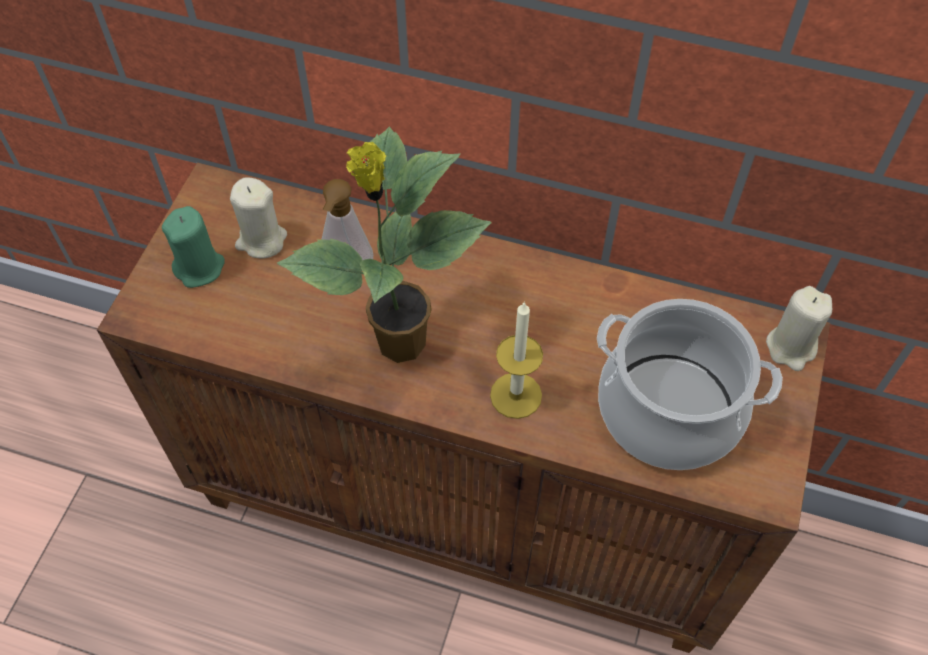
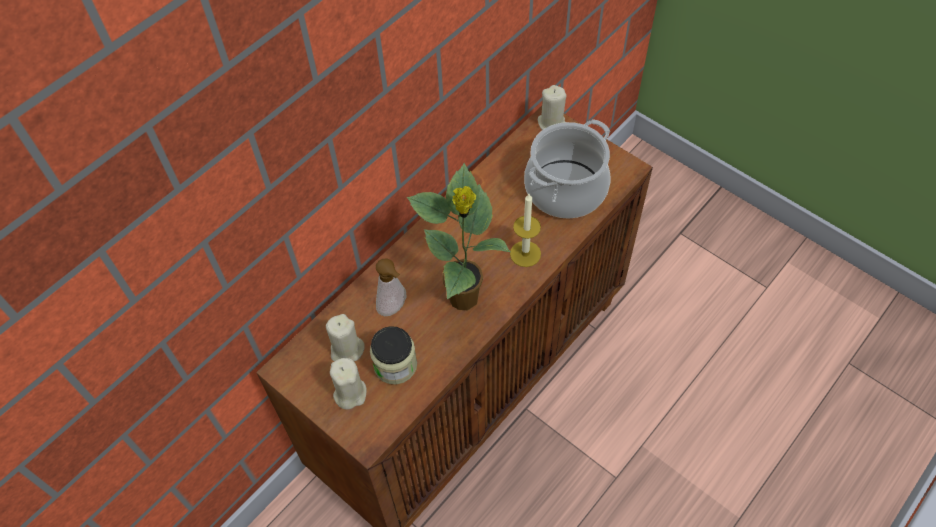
camera: 65 degrees left, 0 degrees up
green candle [162,206,225,288] -> beige candle [330,358,366,410]
none -> jar [370,326,417,384]

